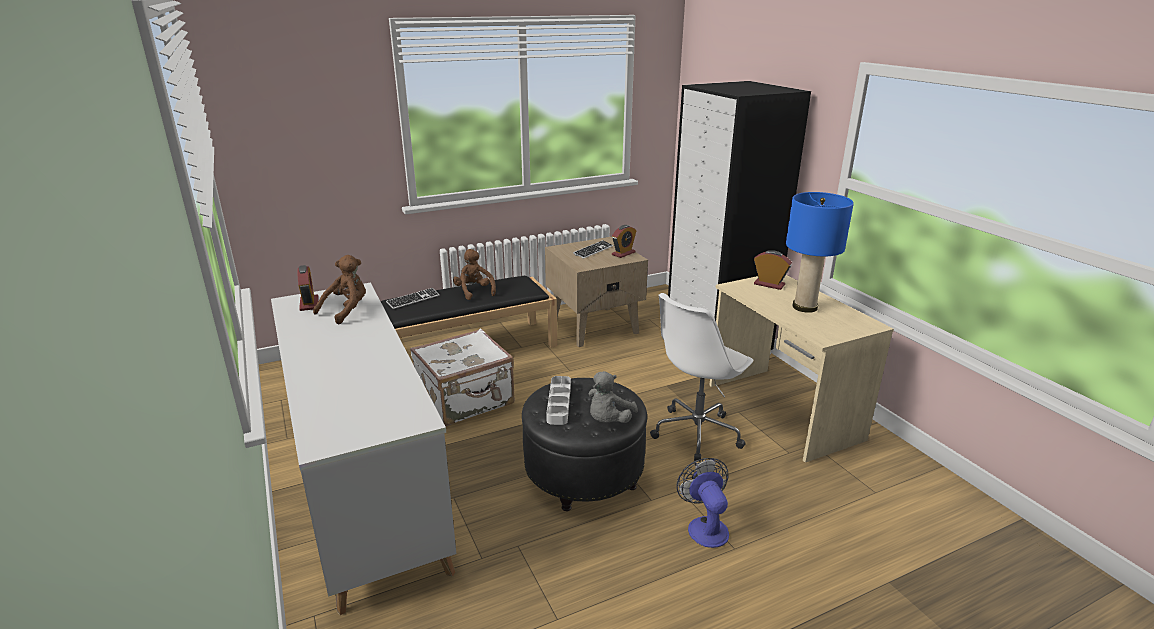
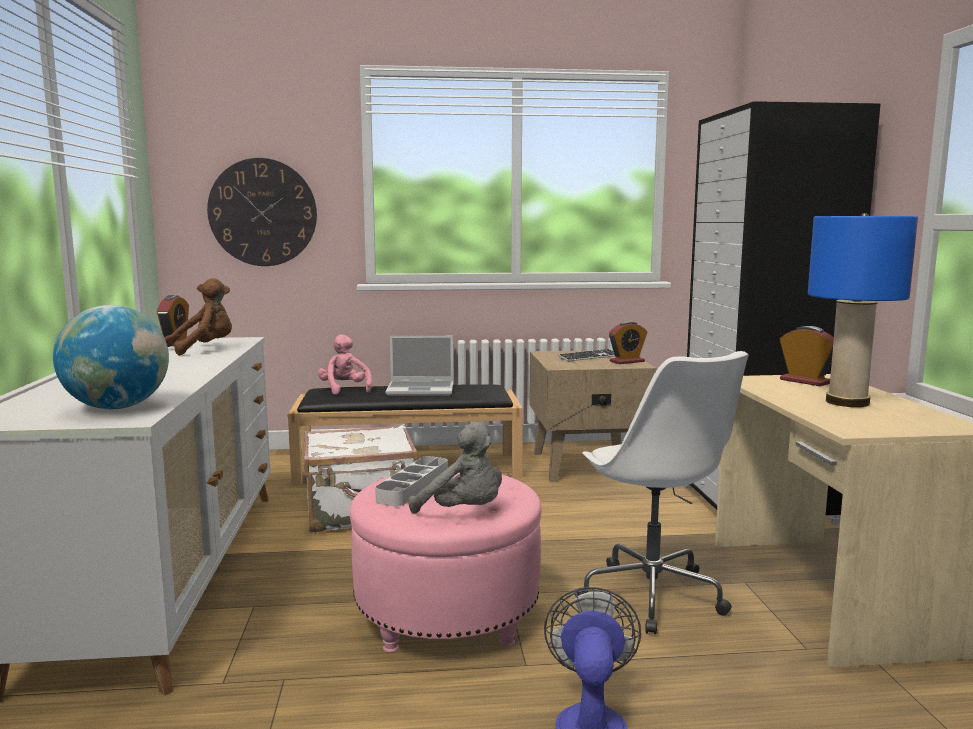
camera: 20 degrees right, 15 degrees down
keyboard [386,288,440,309] -> pink plush toy [318,334,372,395]
brown plush toy [453,249,496,300] -> laptop [385,336,453,396]
black ottoman [522,378,647,511] -> pink ottoman [350,472,541,653]
grey plush toy [589,371,638,423] -> grey plush toy turned 105 degrees counterclockwise [409,422,502,514]
white office chair [650,293,753,462] -> white office chair turned 90 degrees counterclockwise [575,351,749,634]
none -> globe [53,305,169,409]
none -> wall clock [207,158,317,266]

